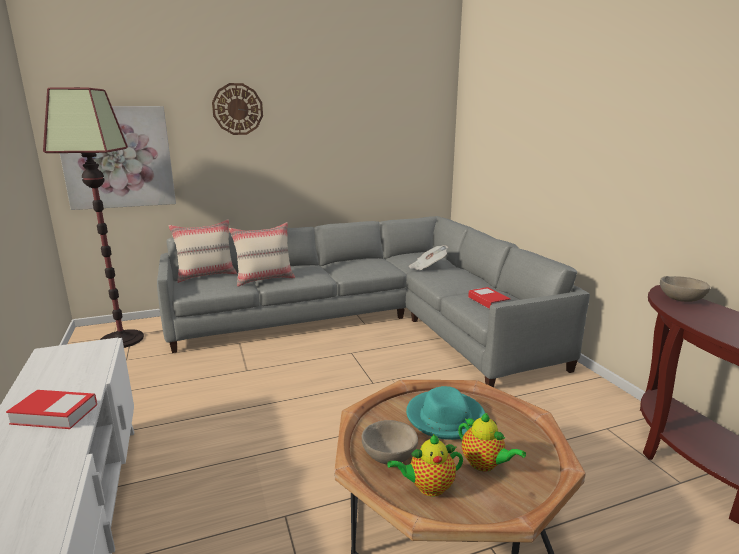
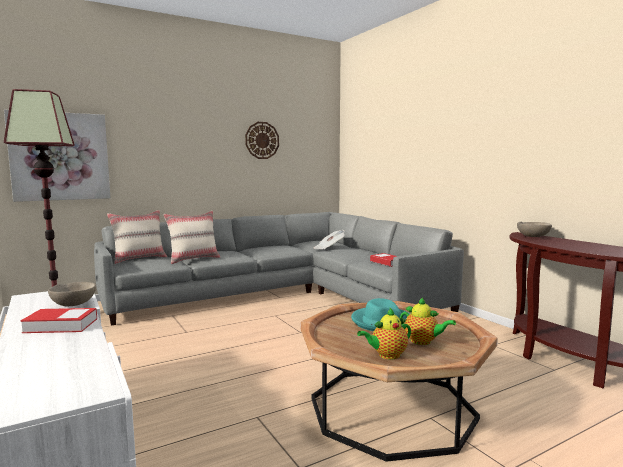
camera: 10 degrees left, 10 degrees down
wall clock [212,83,263,135] -> wall clock moved to [245,122,279,159]
beige bowl [362,420,418,464] -> beige bowl moved to [48,282,96,306]

